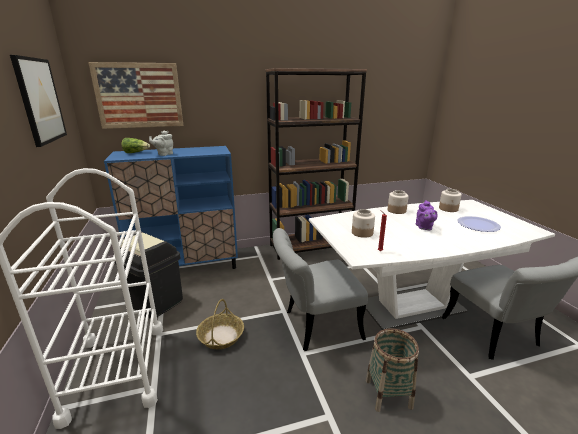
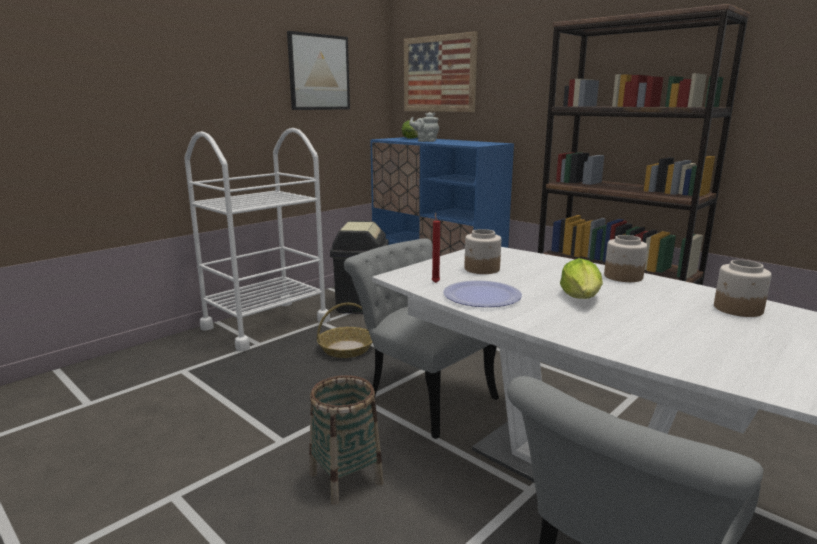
camera: 60 degrees right, 5 degrees down
purple teapot [416,200,438,230] -> lettuce [560,258,603,299]
plate [458,216,501,232] -> plate moved to [443,280,522,307]

